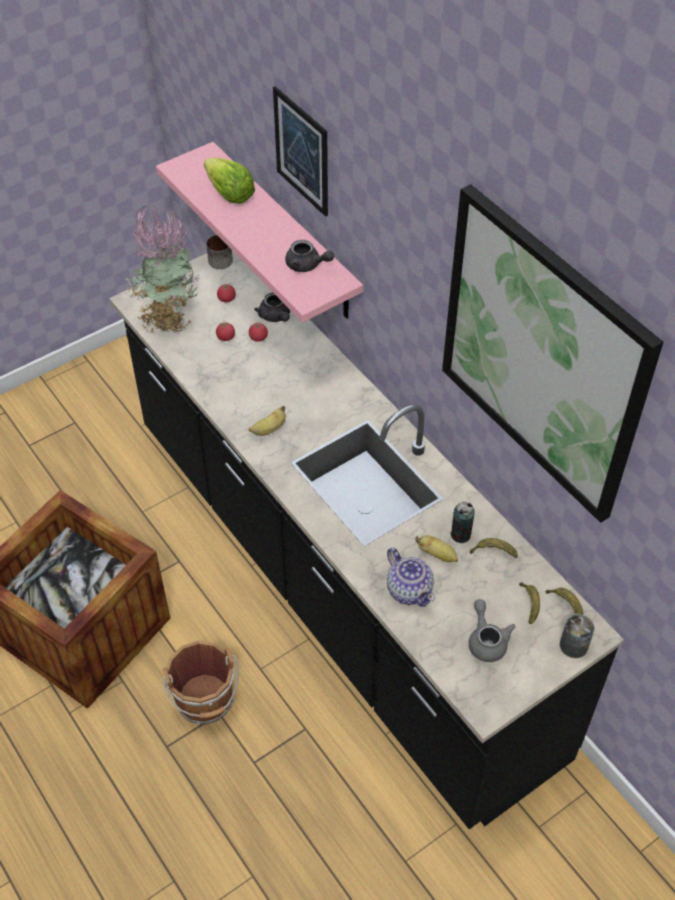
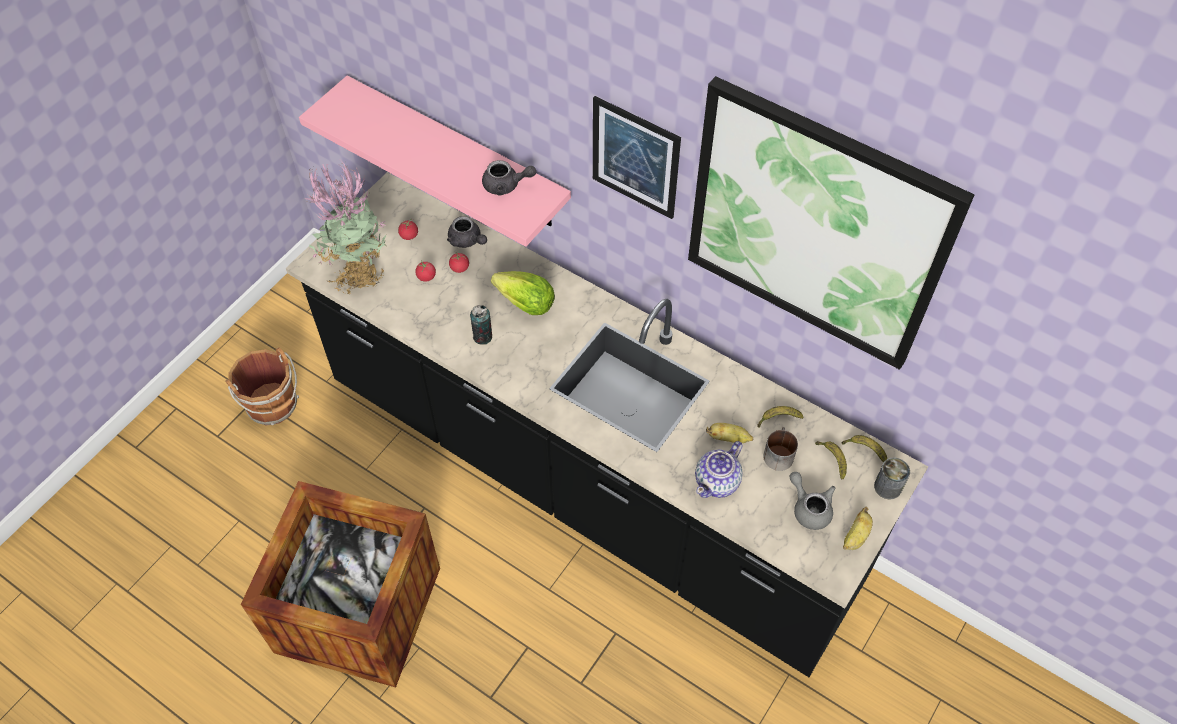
camera: 20 degrees left, 5 degrees up
brown bucket [162,641,239,725] -> brown bucket moved to [226,347,299,426]
lettuce [204,158,255,204] -> lettuce moved to [491,271,555,315]
mug [206,235,233,269] -> mug moved to [763,427,798,471]
banana [249,405,286,436] -> banana moved to [843,507,873,550]
picture [273,86,328,217] -> picture moved to [593,96,681,219]
teapot [387,548,435,607] -> teapot turned 90 degrees clockwise [695,441,743,498]
can [450,502,475,543] -> can moved to [470,305,492,345]

